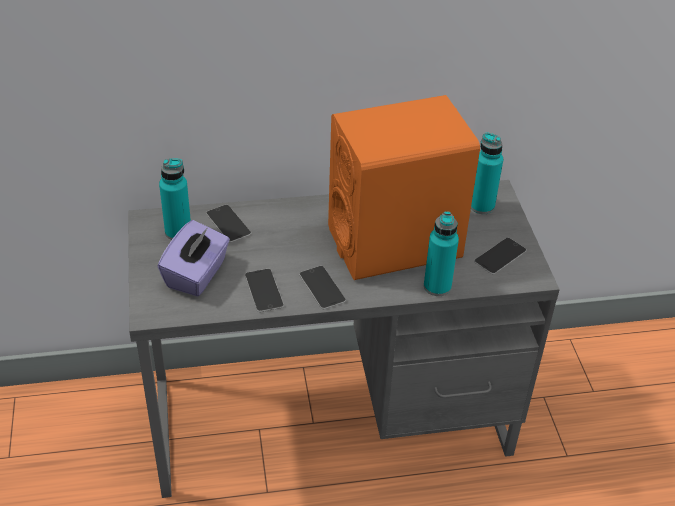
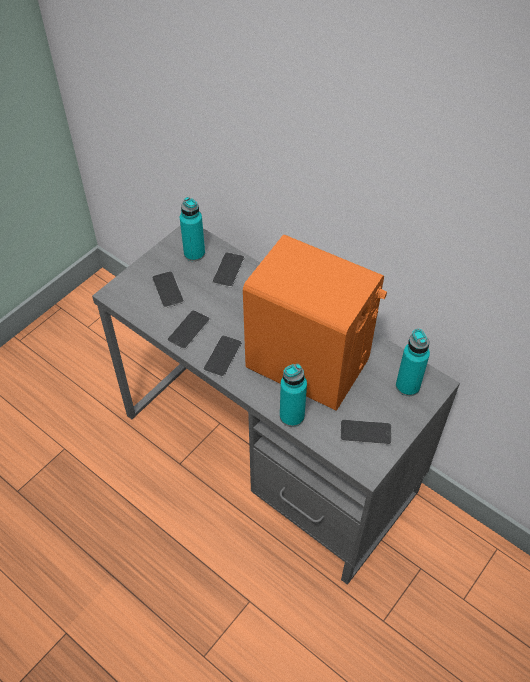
camera: 50 degrees right, 10 degrees up
purple tissue box [157,220,230,297] -> phone [152,271,184,308]

